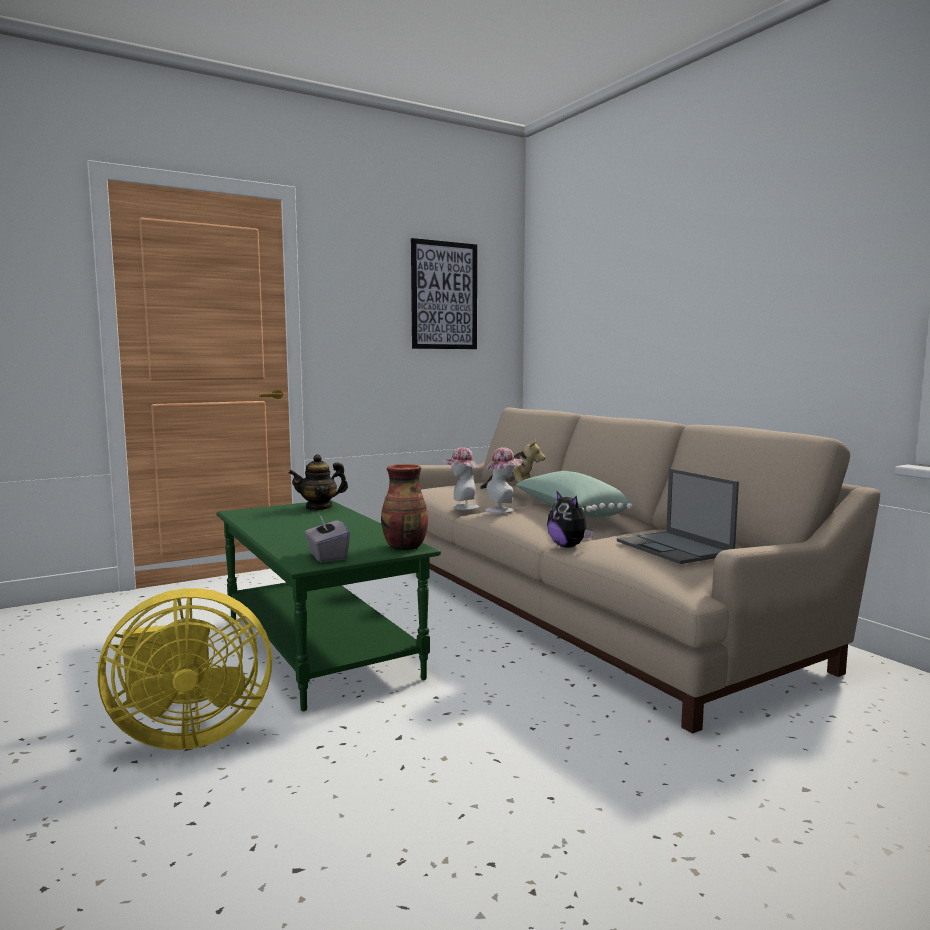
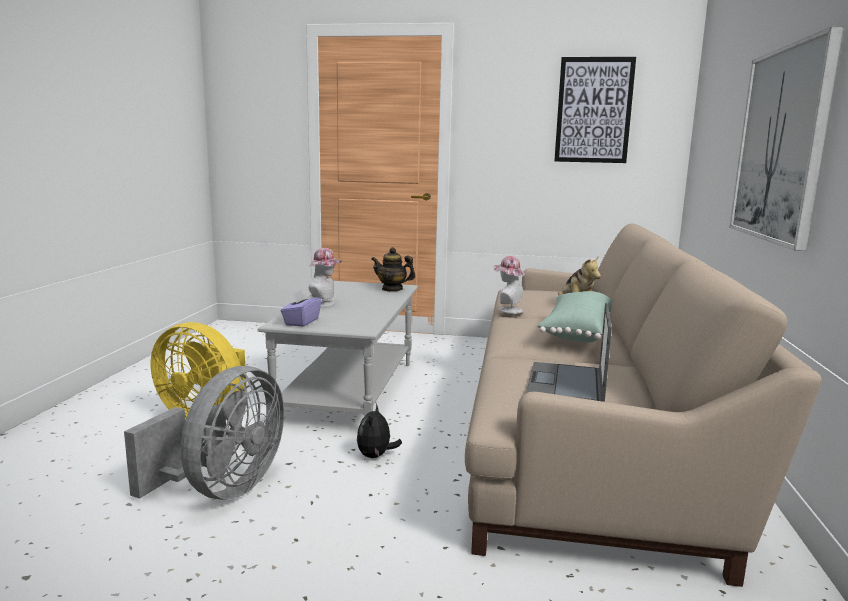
camera: 40 degrees right, 5 degrees up
green coffee table [216,500,441,711] -> grey coffee table [257,281,418,416]
grey tissue box [305,512,350,562] -> purple tissue box [281,289,321,327]
vase [381,464,428,550] -> none
hat [485,447,522,514] -> hat moved to [308,248,342,307]
plush toy [547,490,593,548] -> plush toy moved to [357,403,402,458]
none -> grey fan [124,366,284,500]
none -> picture [729,27,844,251]

